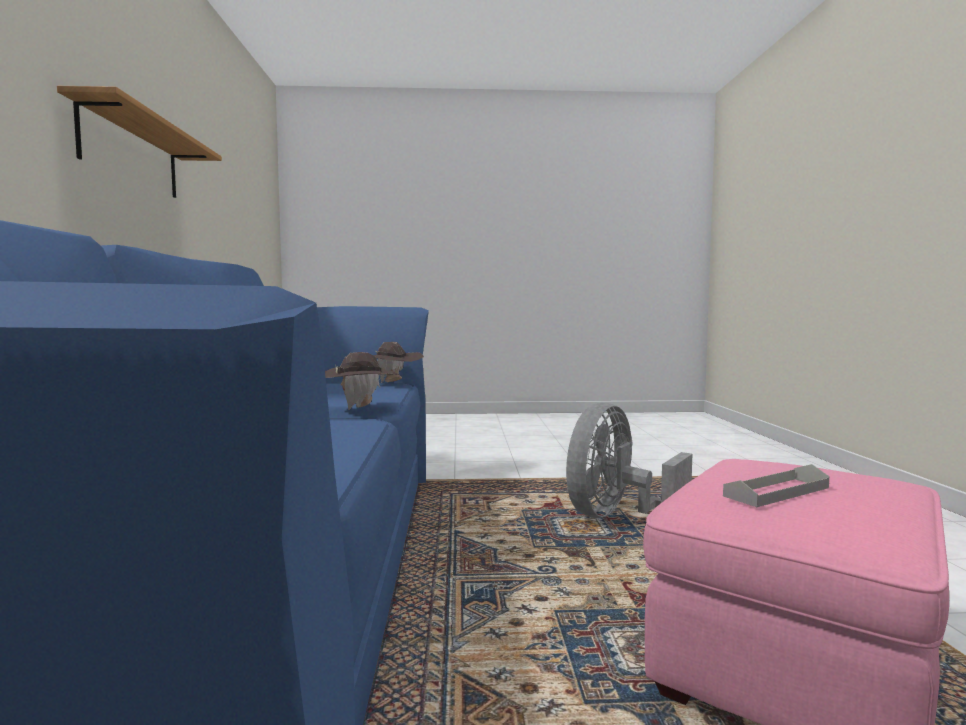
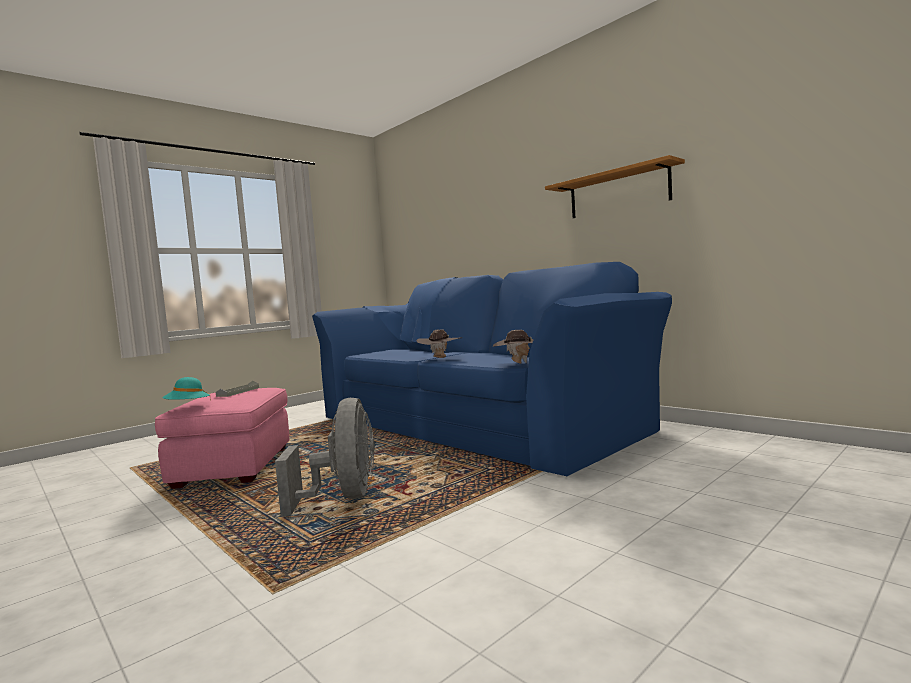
camera: 140 degrees right, 0 degrees up
none -> turquoise hat [162,377,211,400]

